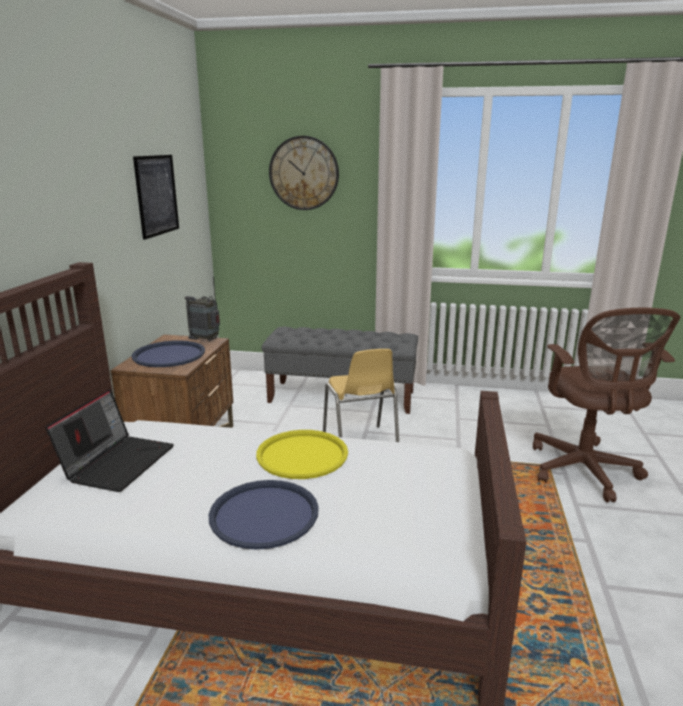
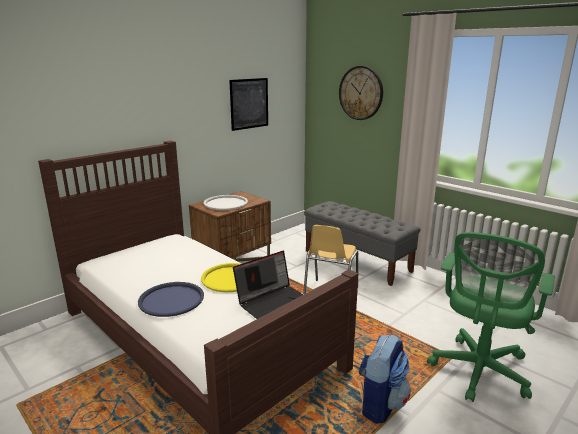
camera: 35 degrees right, 0 degrees up
laptop [45,389,174,492] -> laptop moved to [233,251,303,319]
blue tray [131,340,205,367] -> white tray [203,195,248,210]
radio [185,276,220,342] -> none
brown office chair [533,308,680,502] -> green office chair [427,232,555,402]
none -> backpack [359,334,411,424]

